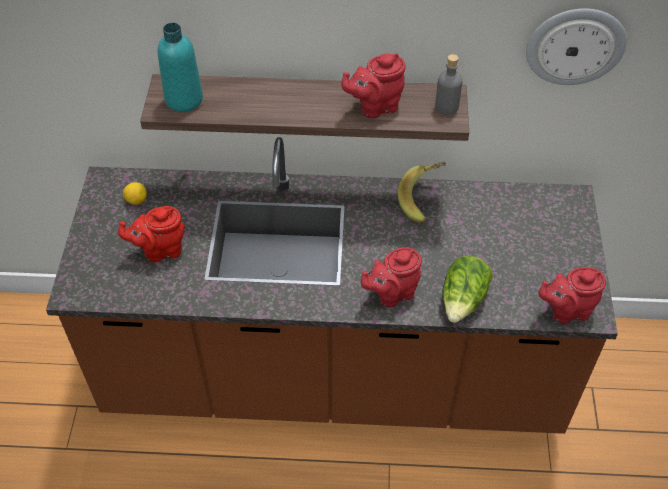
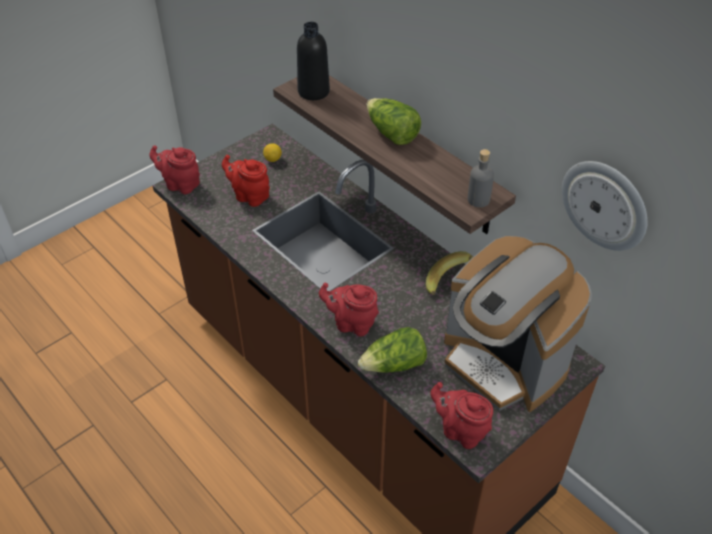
camera: 45 degrees right, 5 degrees down
turquoise bottle [158,23,203,112] -> black bottle [297,22,330,100]
red teapot [341,53,406,118] -> red teapot moved to [149,145,200,194]
none -> lettuce [366,98,421,145]
none -> coffee machine [444,236,592,412]

